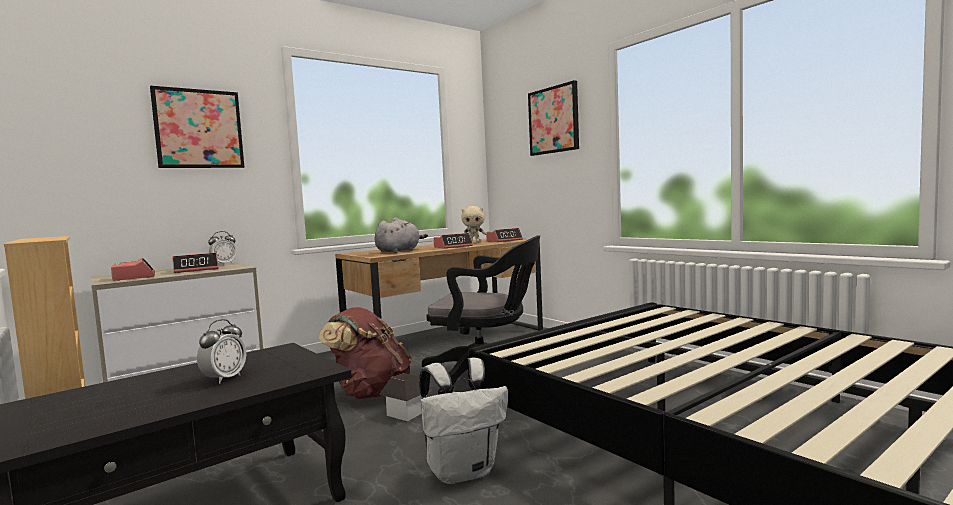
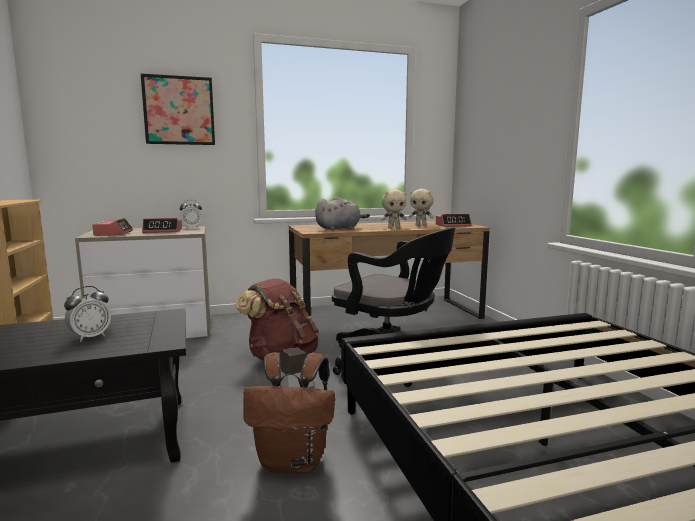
camera: 20 degrees right, 5 degrees up
white backpack [419,358,508,484] -> brown backpack [243,352,335,473]
alarm clock [434,233,473,249] -> beige plush toy [380,190,407,229]
picture [528,80,579,156] -> none

